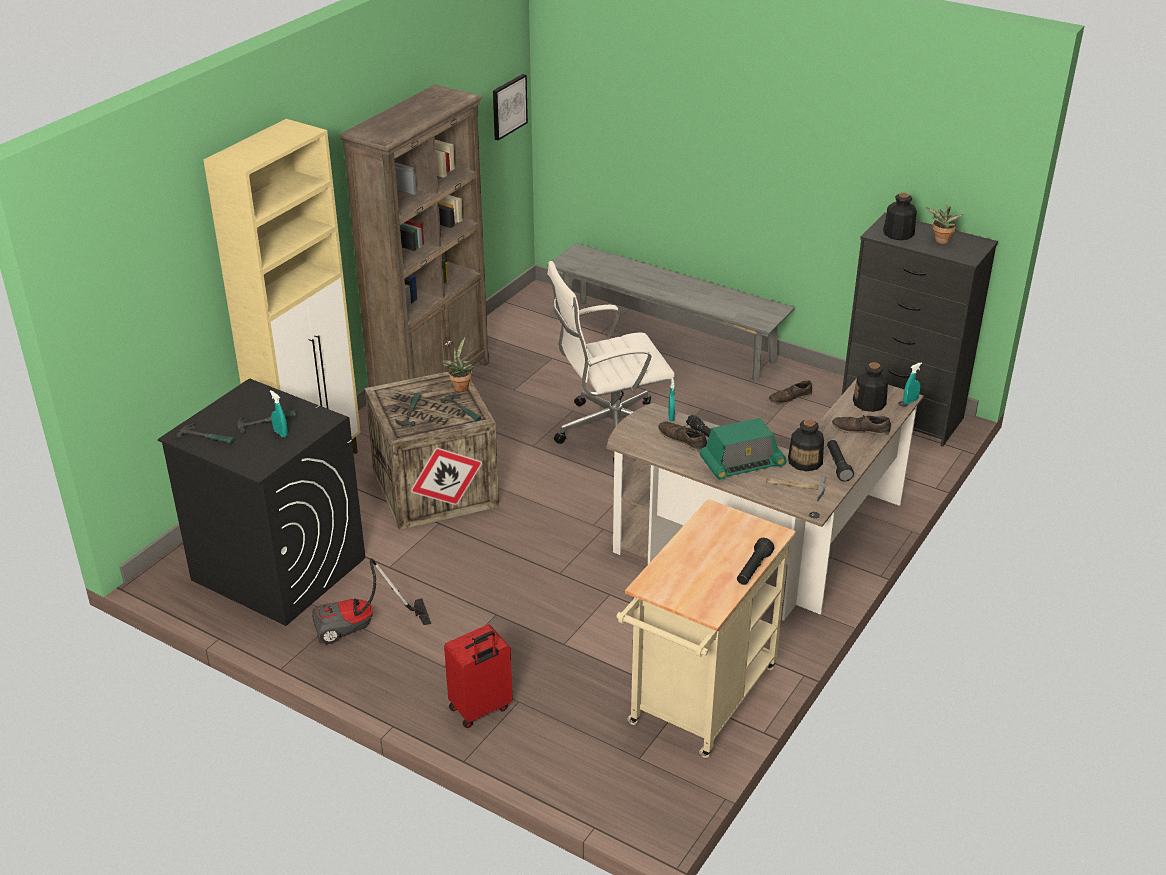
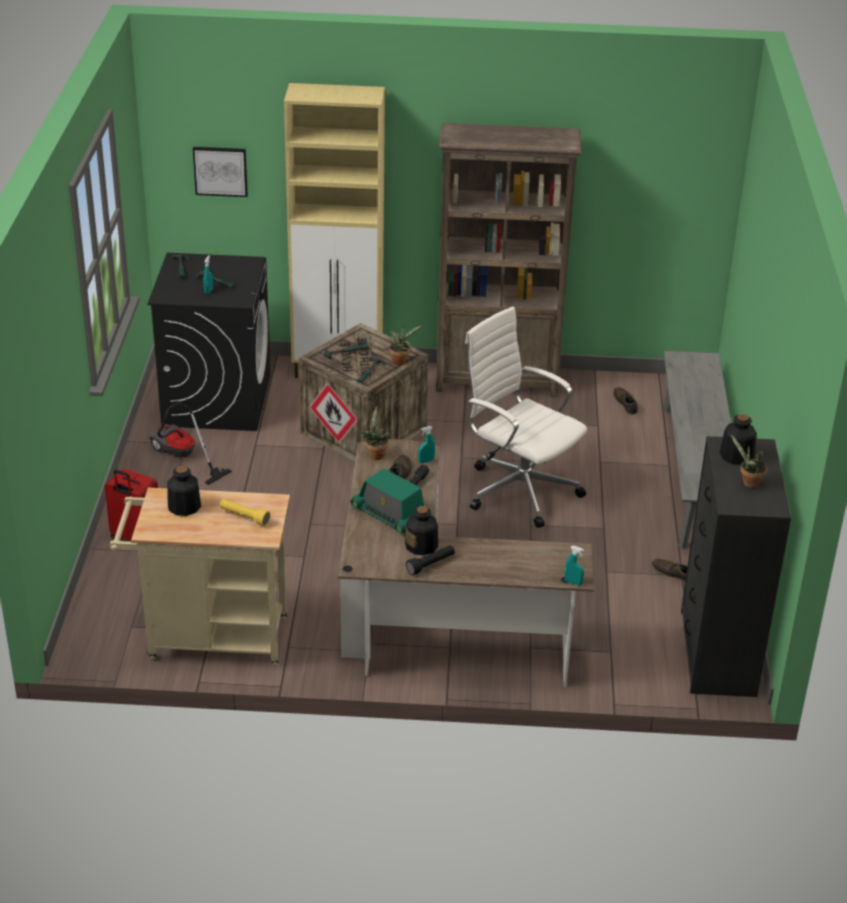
camera: 60 degrees right, 0 degrees up
picture [493,74,528,140] -> picture moved to [193,147,248,197]
black flashlight [737,538,774,585] -> none
hammer [766,476,826,502] -> none
brown shoe [832,414,891,435] -> brown shoe moved to [613,387,638,415]
bottle [853,362,888,412] -> bottle moved to [167,466,201,516]
none -> yellow flashlight [220,499,270,526]
none -> potted plant [360,406,390,460]

